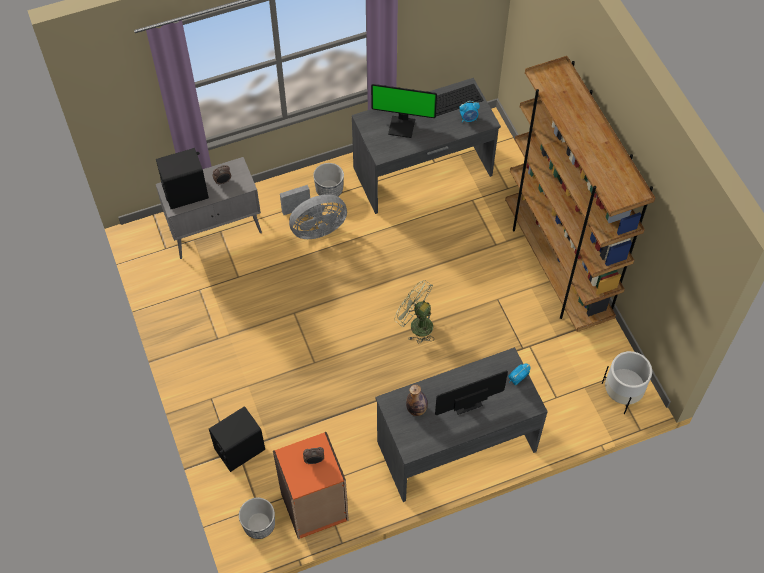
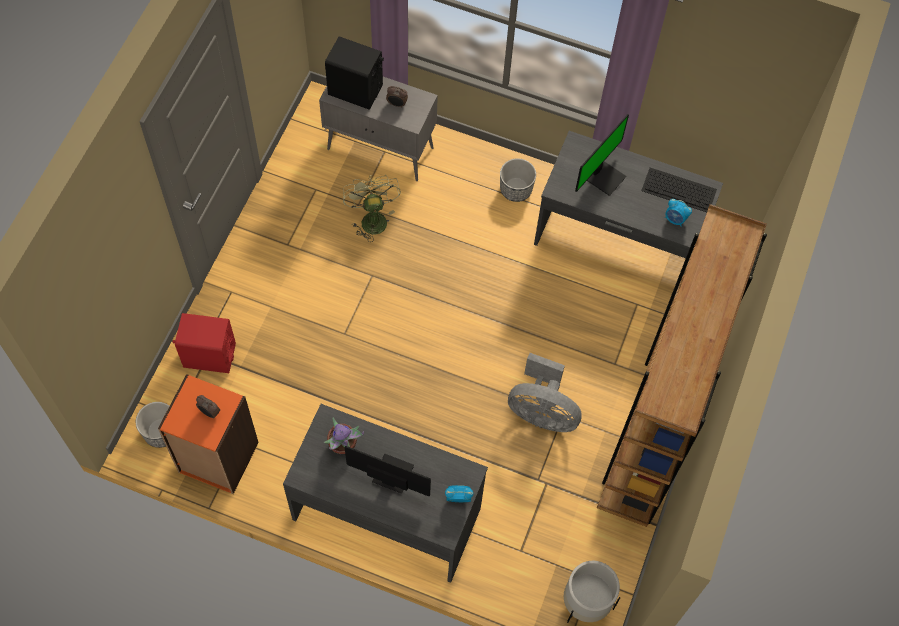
camera: 40 degrees right, 5 degrees up
black speaker [209,406,265,472] -> red speaker [173,313,236,373]
grey fan [280,185,347,239] -> grey fan moved to [508,353,582,432]
monitor [371,84,437,138] -> monitor turned 105 degrees counterclockwise [575,114,629,196]
green fan [394,280,433,344] -> green fan moved to [343,175,401,242]
bottle [406,384,428,416] -> potted plant [324,418,364,454]

